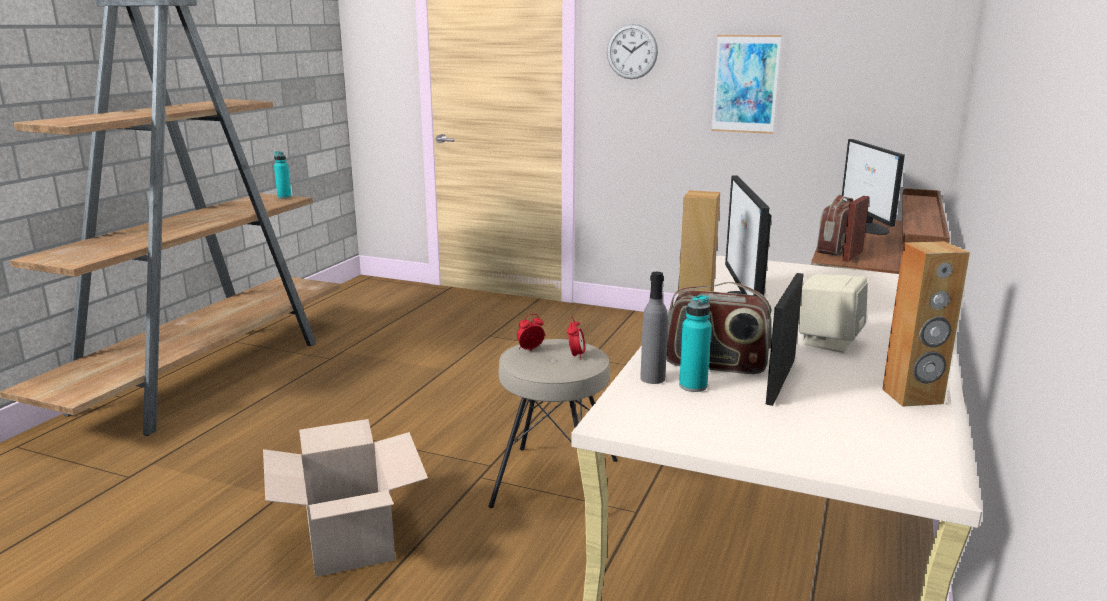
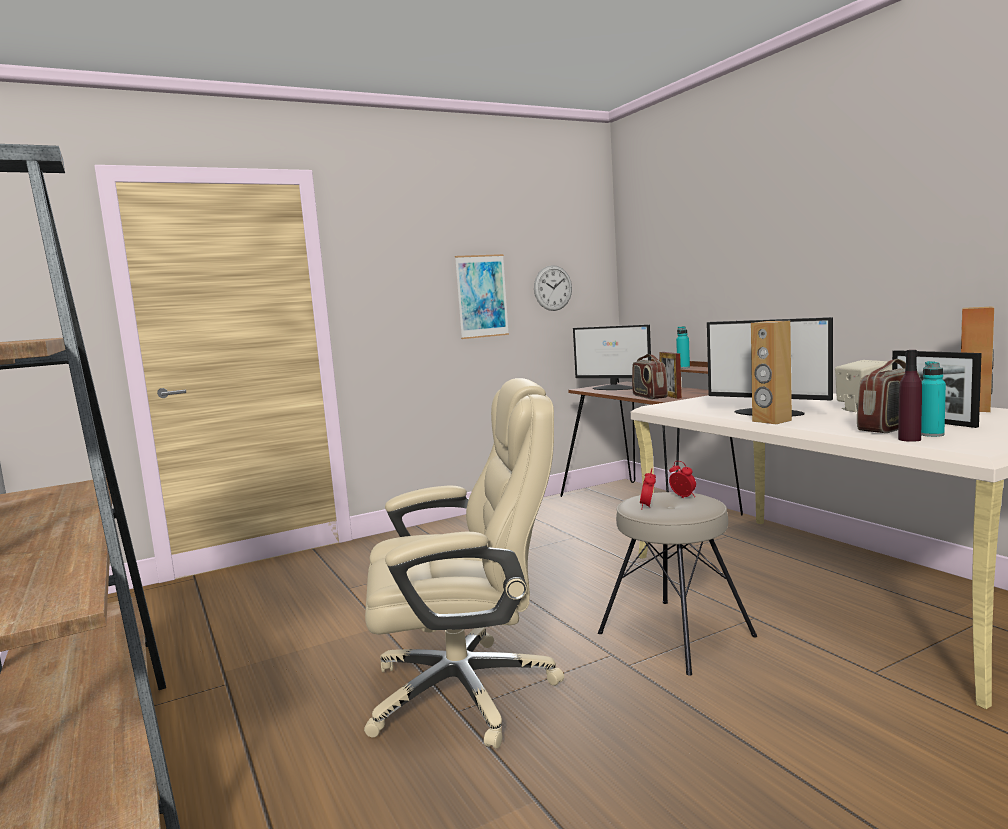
camera: 50 degrees left, 10 degrees down
cardboard box [263,419,428,577] -> none
turquoise bottle [274,151,292,199] -> turquoise bottle moved to [676,326,690,369]
wall clock [607,24,658,79] -> wall clock moved to [534,265,572,311]
grey bottle [640,272,668,384] -> purple bottle [898,350,922,442]
none -> beige office chair [364,378,565,749]

